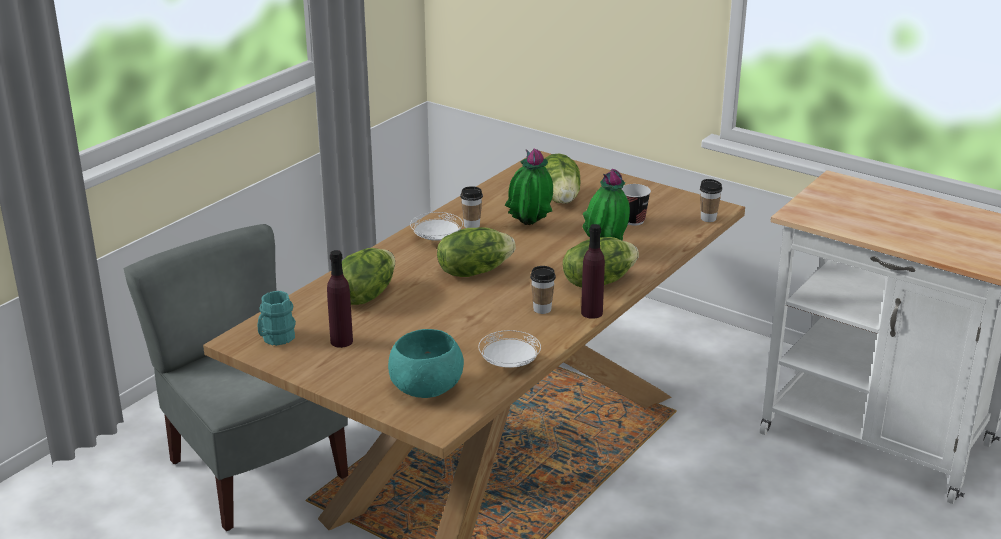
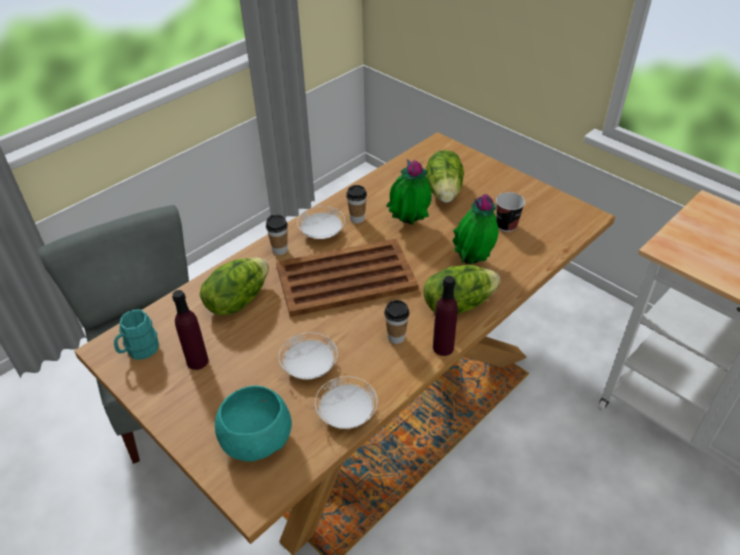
camera: 10 degrees right, 15 degrees up
lettuce [437,227,516,277] -> brown tray [276,239,419,317]
cup [700,179,722,222] -> cup moved to [266,214,288,255]
none -> white plate [279,333,338,380]

